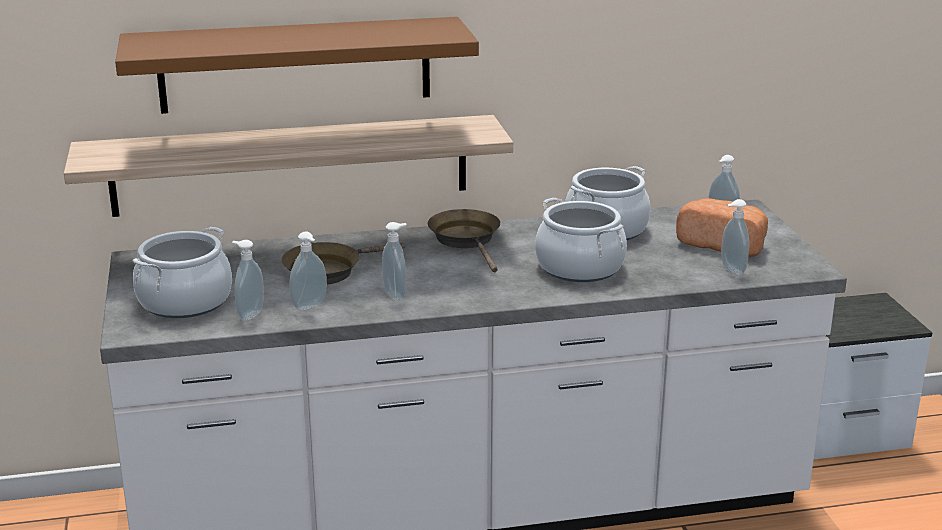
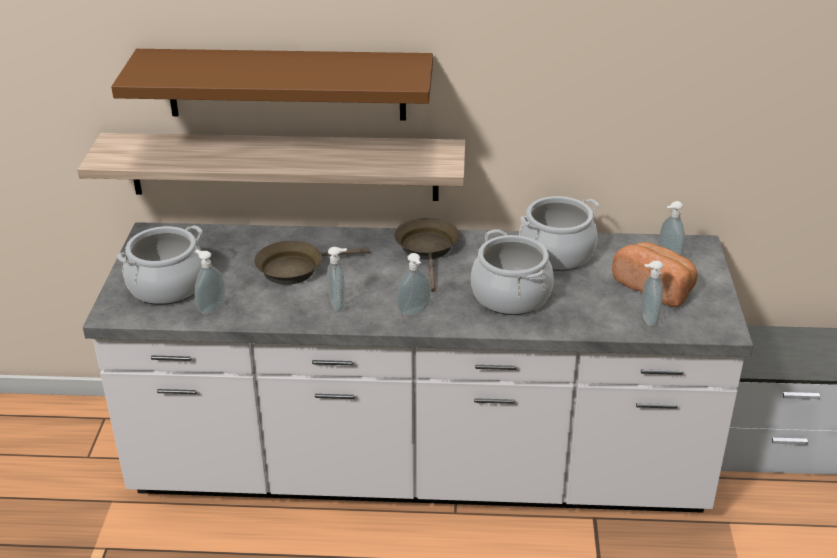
camera: 15 degrees right, 10 degrees up
soap dispenser [289,232,327,310] -> soap dispenser moved to [397,253,431,316]

